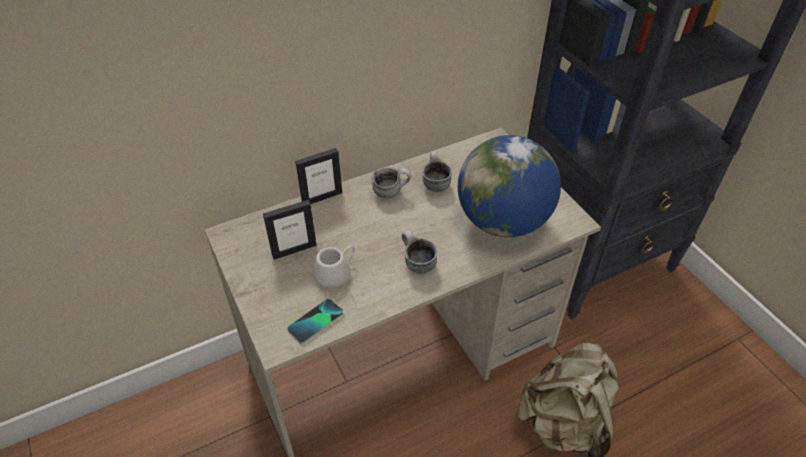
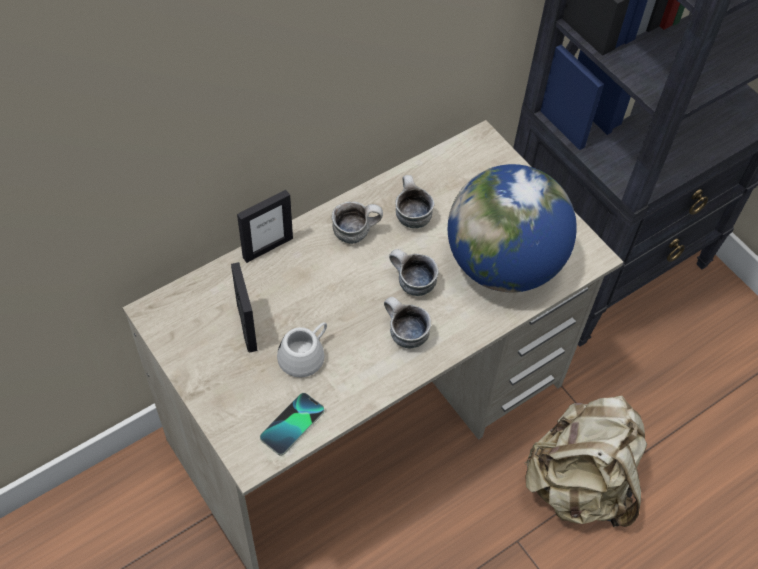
camera: 10 degrees left, 10 degrees up
picture frame [263,200,317,260] -> picture frame turned 75 degrees counterclockwise [231,262,257,353]
none -> mug [389,249,439,296]

